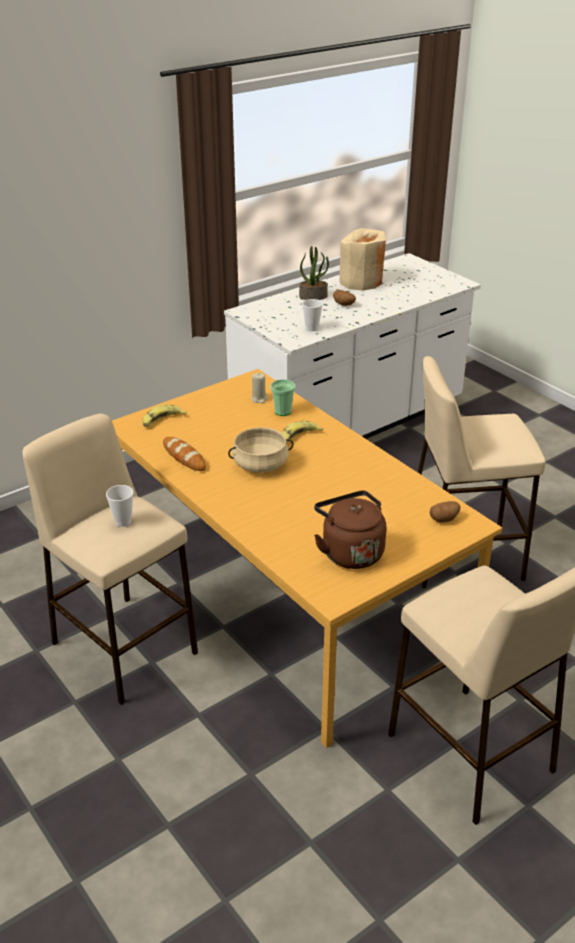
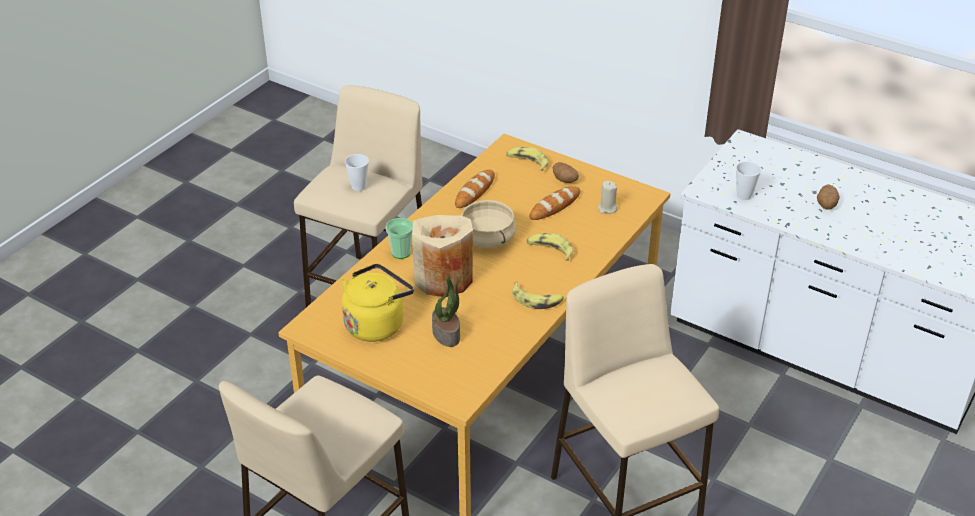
camera: 70 degrees right, 5 degrees up
cup [270,379,296,416] -> cup moved to [385,218,413,259]
potted plant [299,246,329,300] -> potted plant moved to [432,276,463,347]
brown kettle [314,491,386,569] -> yellow kettle [342,264,414,342]
beige vase [339,228,386,291] -> beige vase moved to [412,215,473,297]
potato [430,501,460,522] -> potato moved to [553,162,579,183]
none -> banana [512,282,564,309]
none -> bread [529,186,580,220]

